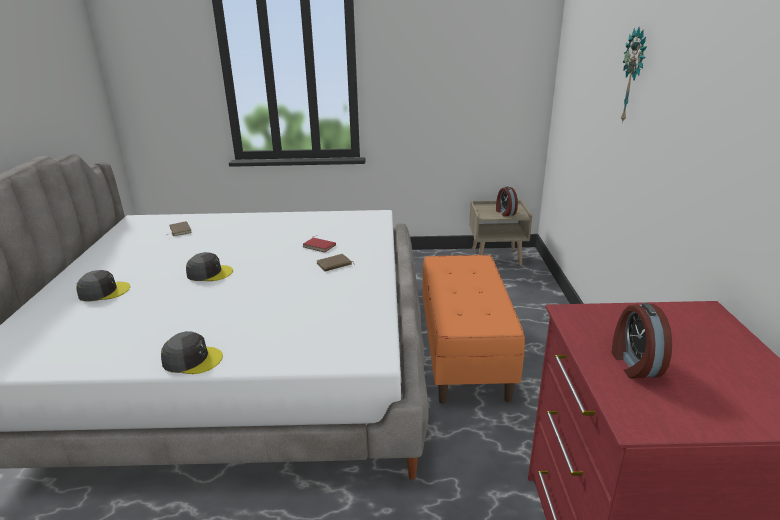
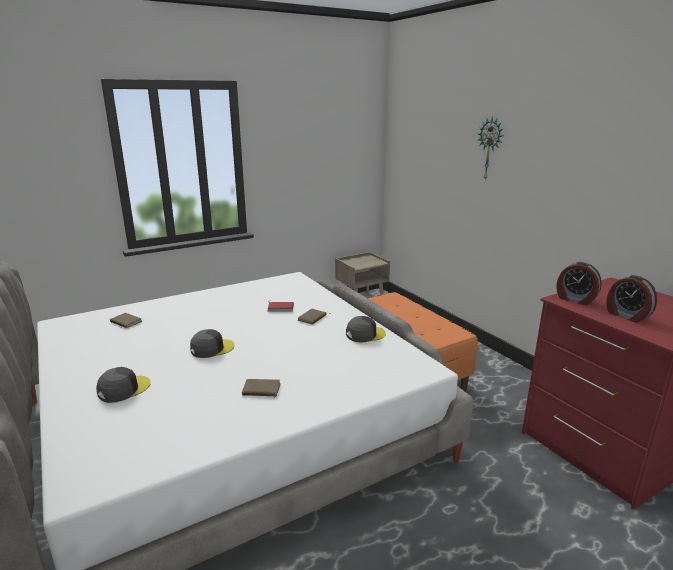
camera: 30 degrees left, 5 degrees down
grey cap [161,331,223,374] -> grey cap moved to [346,316,386,342]
alarm clock [496,186,518,217] -> alarm clock moved to [556,262,602,305]
none -> brown book [242,379,281,399]

